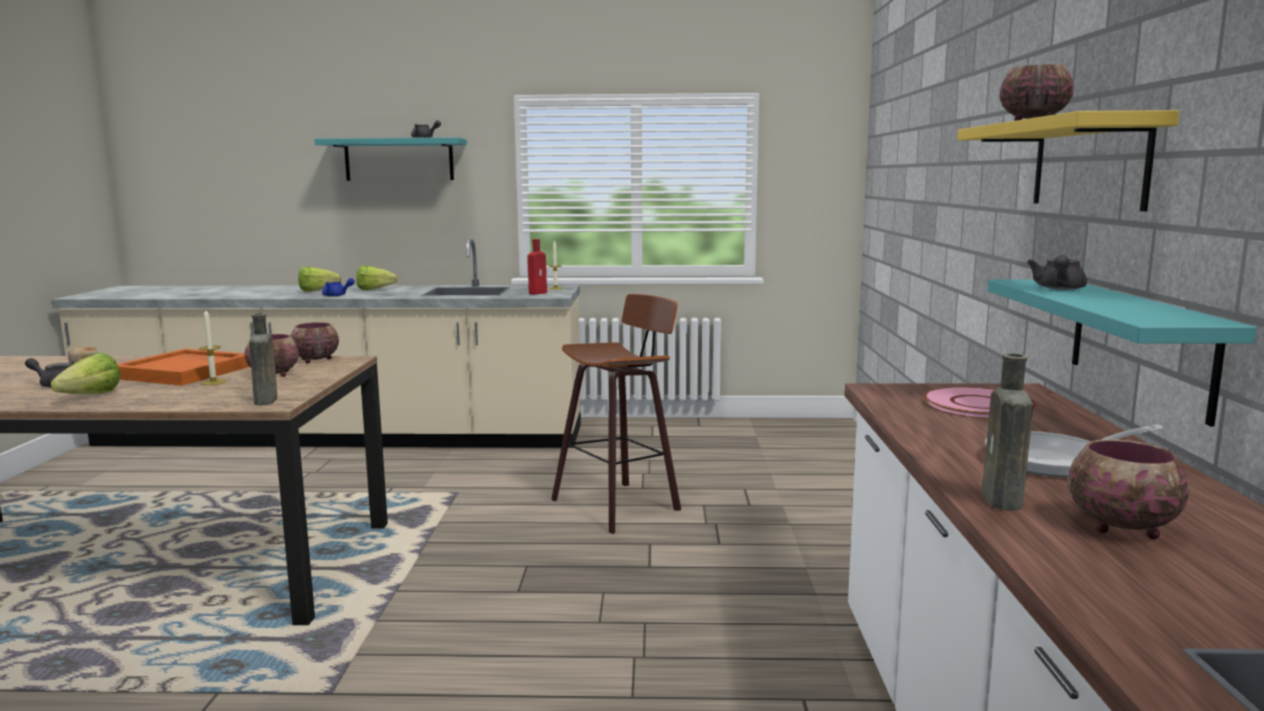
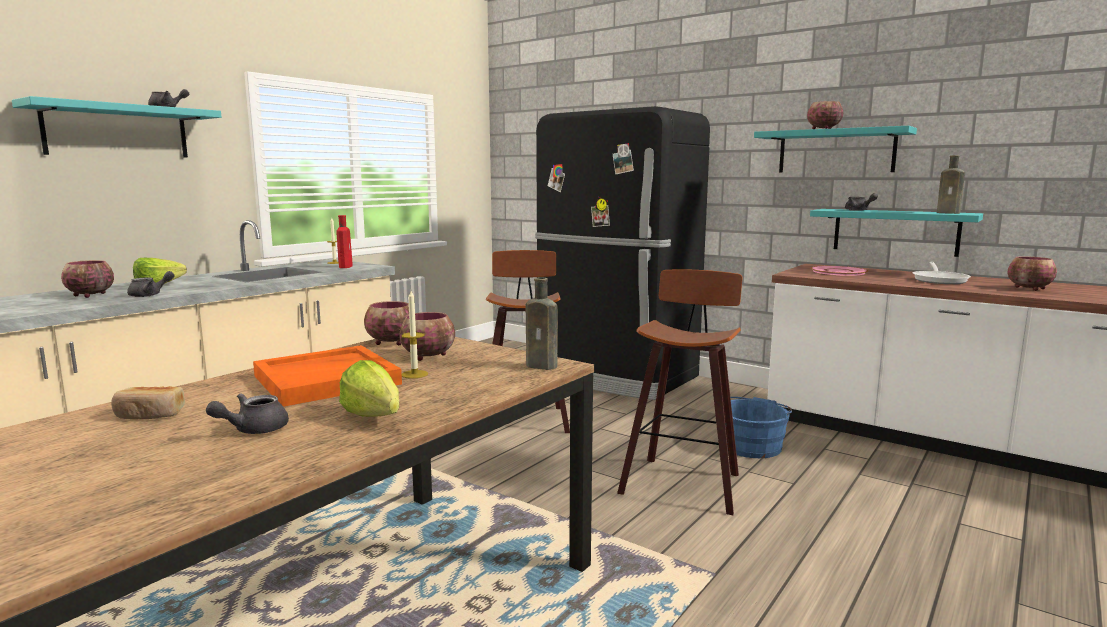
camera: 55 degrees left, 0 degrees up
lettuce [298,266,341,292] -> bowl [61,260,114,298]
blue teapot [322,278,355,296] -> grey teapot [127,271,175,297]
yellow shelf [957,110,1179,211] -> turquoise shelf [754,126,917,173]
brown bottle [982,353,1033,511] -> brown bottle moved to [937,155,965,214]
none -> black fridge [535,106,710,400]
none -> stool [617,269,742,515]
none -> blue bucket [727,397,792,458]

